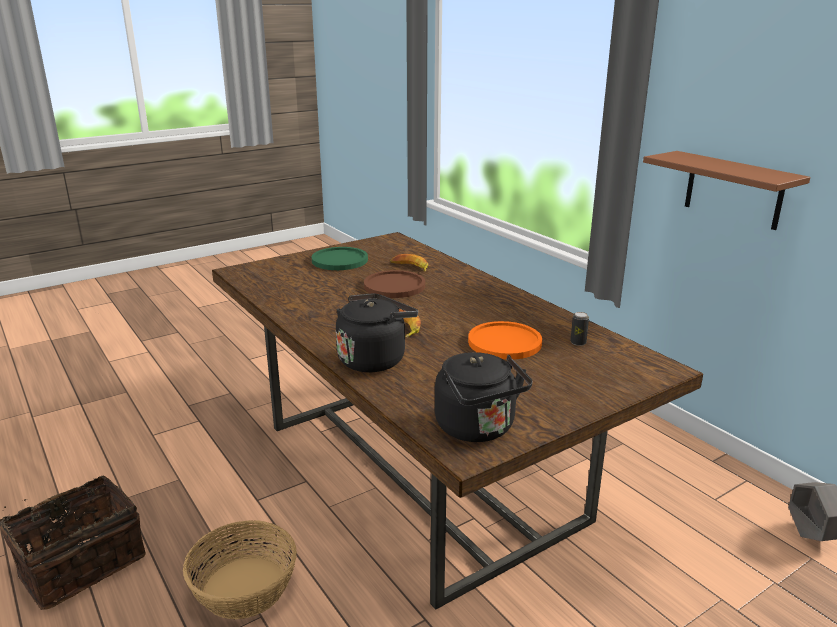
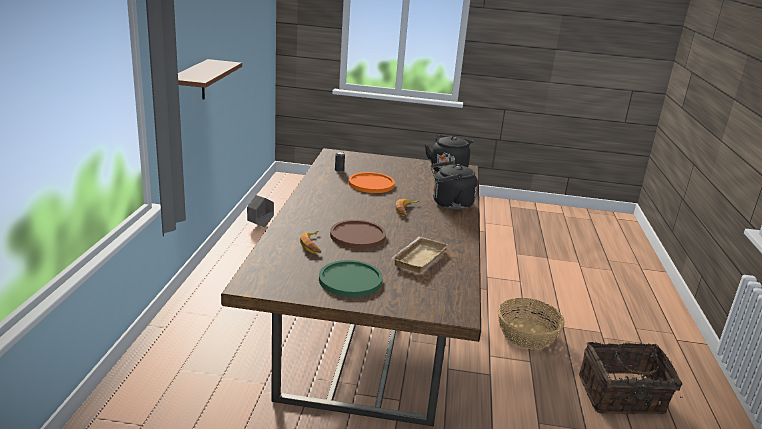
camera: 140 degrees left, 0 degrees up
none -> beige tray [392,237,448,273]

